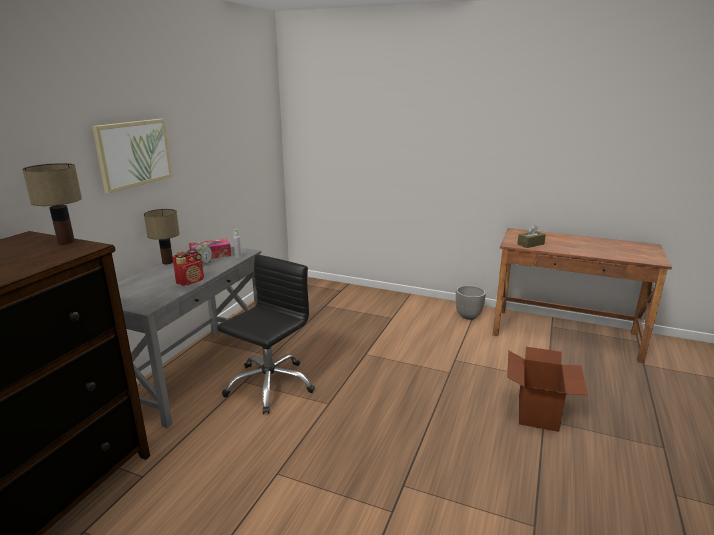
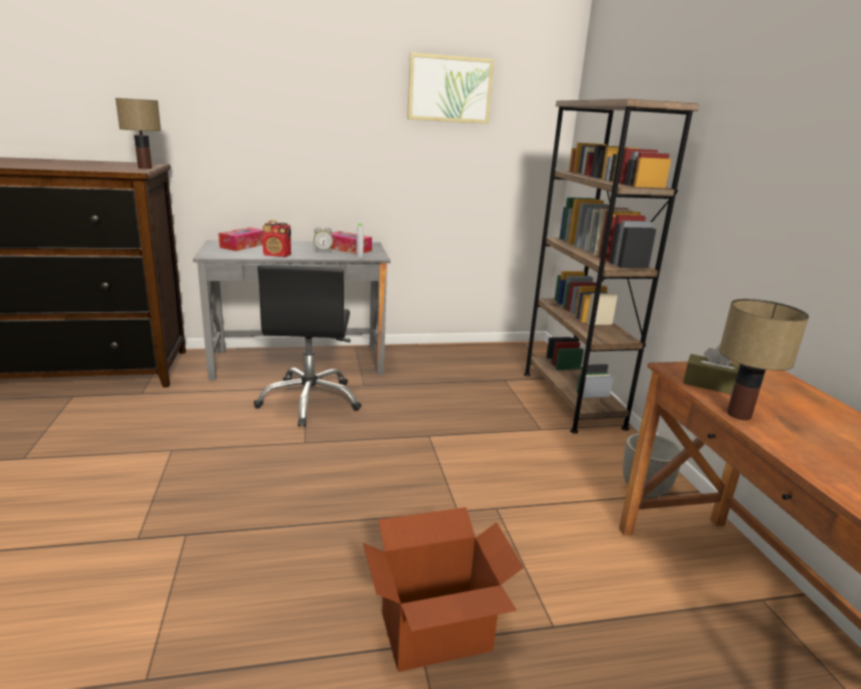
camera: 55 degrees right, 0 degrees up
picture [92,119,172,193] -> picture moved to [407,53,494,124]
table lamp [144,209,180,264] -> table lamp moved to [719,299,809,420]
black office chair [217,254,315,414] -> black office chair turned 90 degrees clockwise [254,265,362,427]
none -> tissue box [218,227,264,251]
none -> brown bookcase [524,99,699,434]

